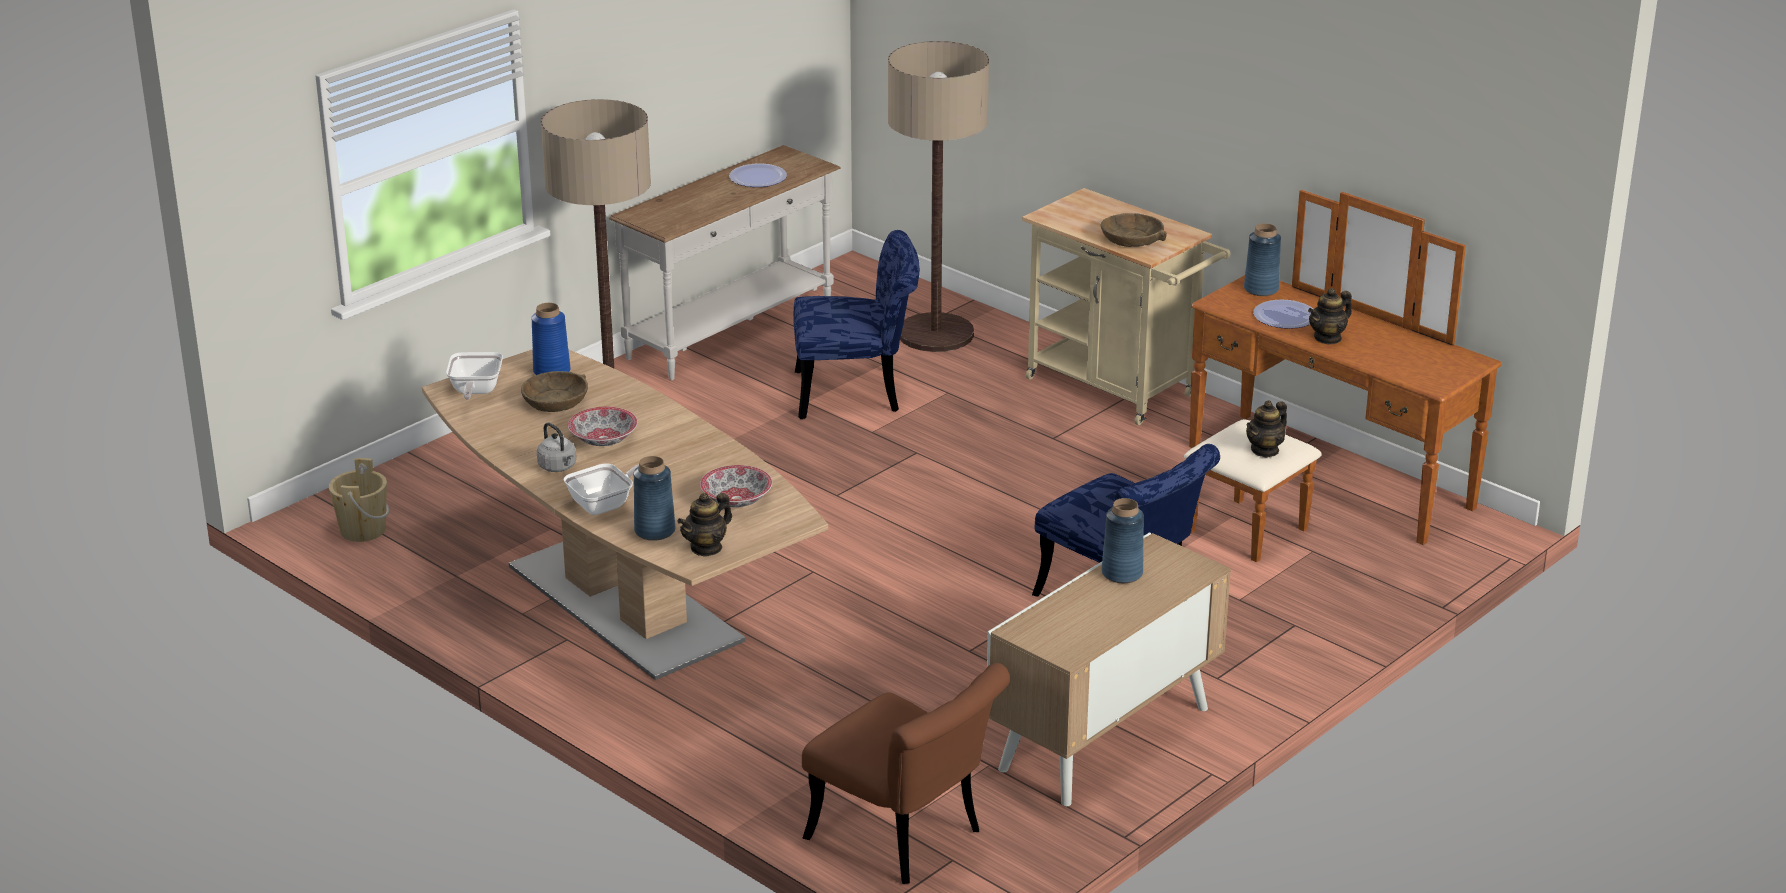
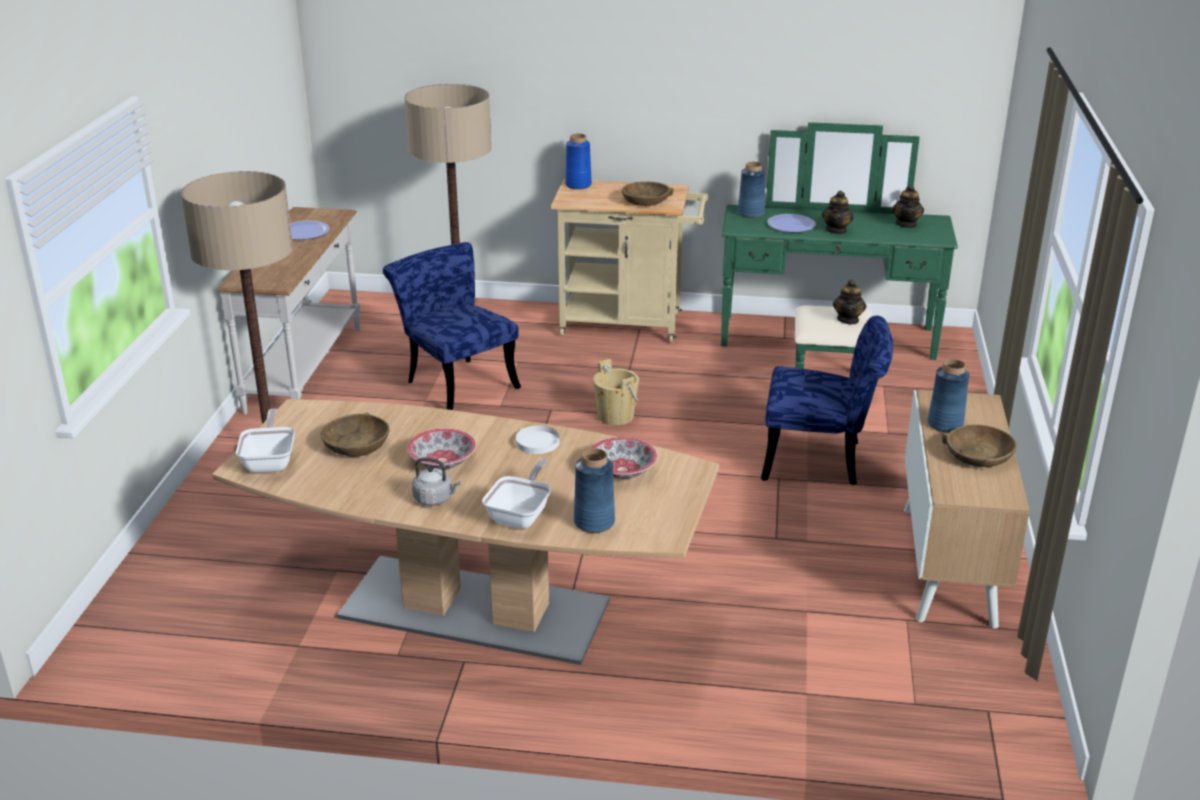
camera: 35 degrees left, 0 degrees up
beige bucket [329,458,389,542] -> beige bucket moved to [593,359,639,425]
frying pan [446,352,503,400] -> frying pan turned 150 degrees counterclockwise [236,408,295,473]
blue vase [531,303,570,375] -> blue vase moved to [565,133,592,189]
teapot [677,493,732,557] -> teapot moved to [892,185,924,228]
blue chair [793,230,920,419] -> blue chair turned 90 degrees counterclockwise [383,242,521,410]
brown chair [802,663,1010,884] -> none
brown dresser [1184,190,1502,562] -> green dresser [721,122,958,369]
none -> white plate [515,426,559,454]
none -> brown bowl [942,425,1017,467]

